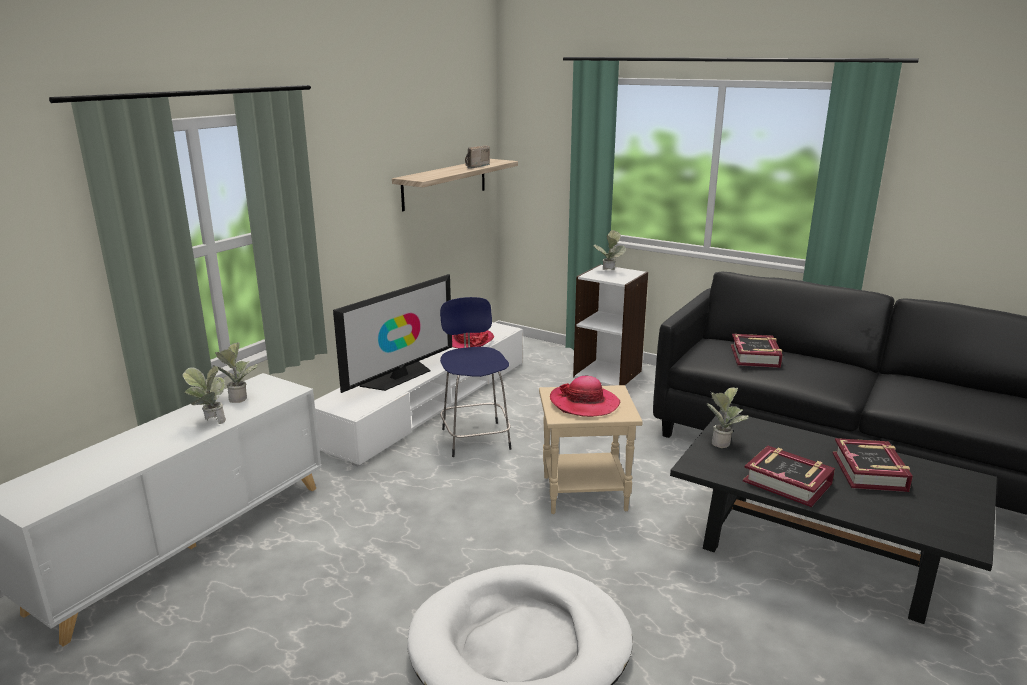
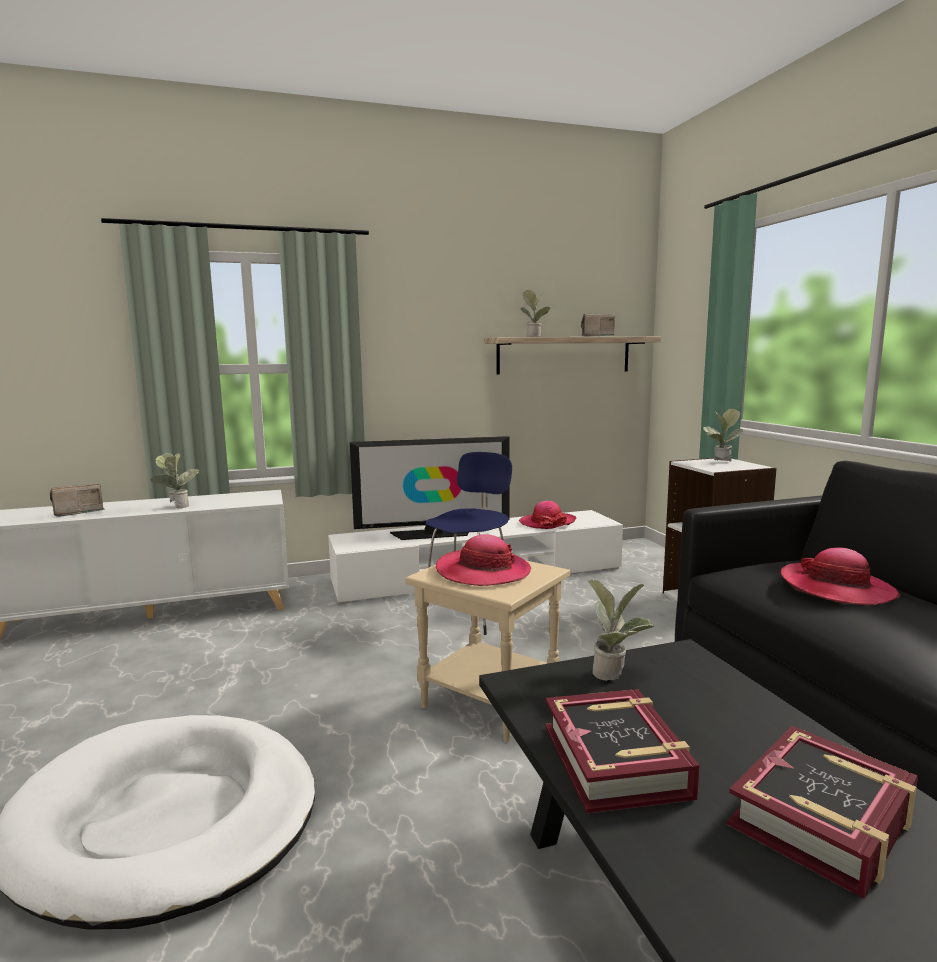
camera: 40 degrees right, 10 degrees down
potted plant [212,342,258,403] -> potted plant moved to [521,290,551,337]
book [731,334,783,368] -> hat [781,548,900,605]
none -> radio [50,484,105,517]

